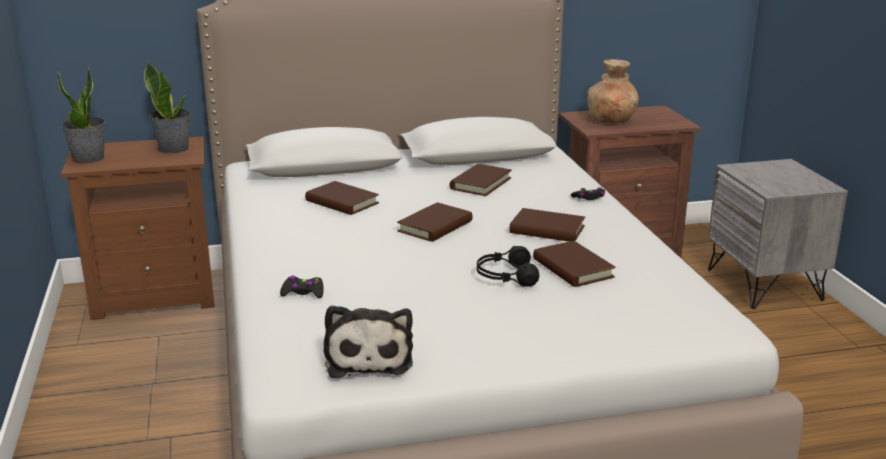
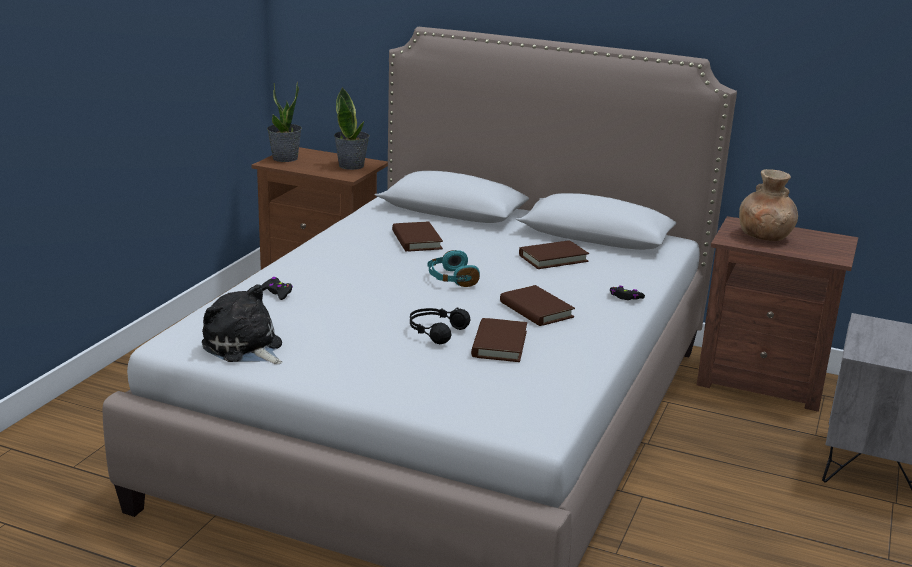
camera: 35 degrees right, 0 degrees up
plush toy [324,305,413,378] -> plush toy turned 105 degrees clockwise [202,284,283,364]
brown book [397,202,473,242] -> turquoise headphones [427,250,480,287]

